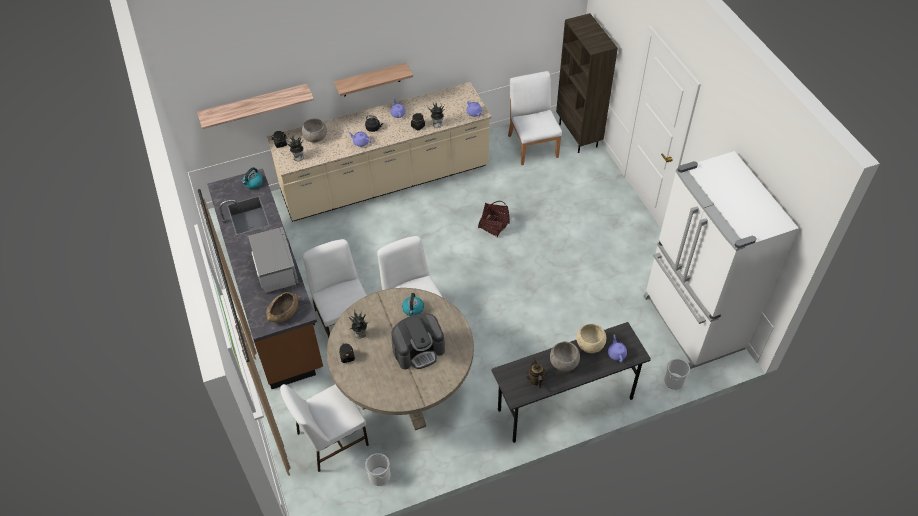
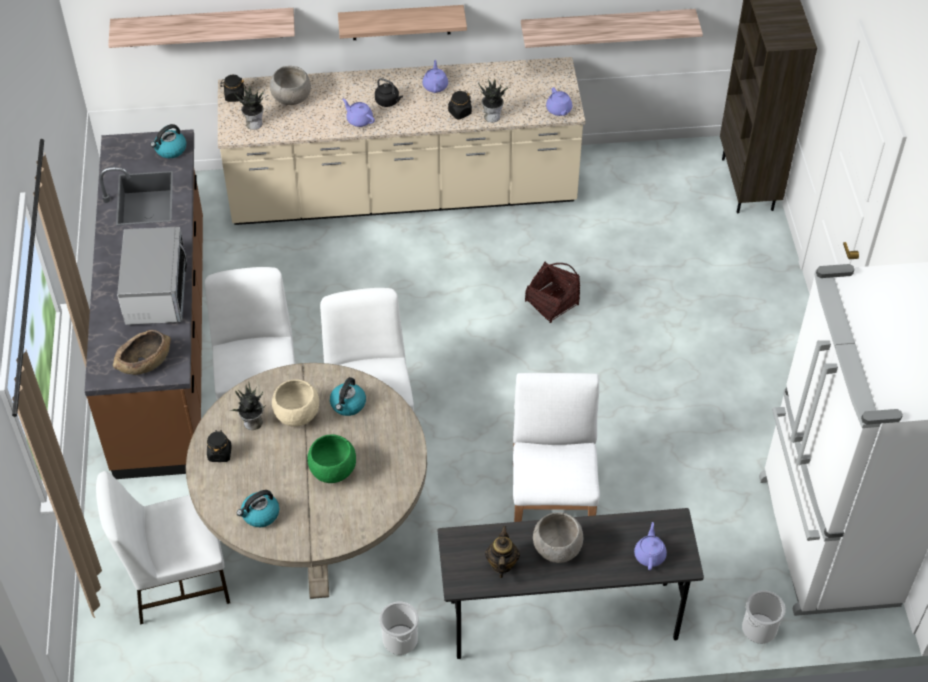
camera: 15 degrees right, 0 degrees up
bucket [365,453,390,486] -> bucket moved to [379,602,419,655]
coffee machine [391,313,445,370] -> green bowl [307,434,356,483]
white chair [508,71,562,165] -> white chair moved to [513,373,600,522]
beige bowl [576,324,606,353] -> beige bowl moved to [272,379,319,427]
none -> kettle [237,490,279,527]
none -> shelf [521,9,703,48]

